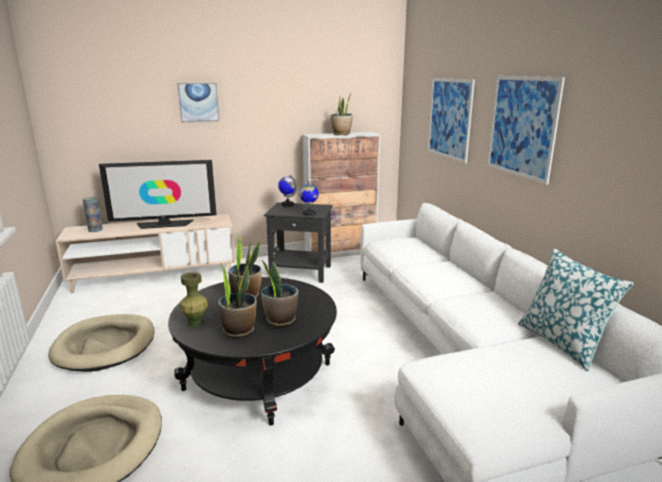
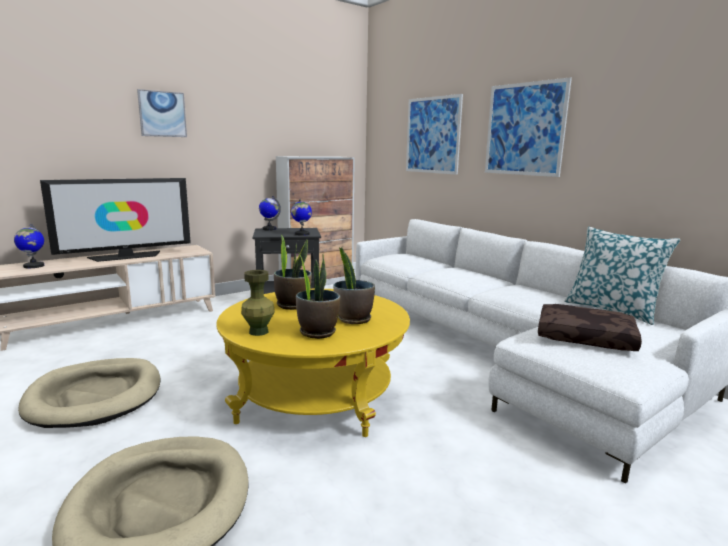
camera: 20 degrees left, 5 degrees down
vase [83,197,103,232] -> globe [14,224,44,268]
black coffee table [168,277,337,425] -> yellow coffee table [216,289,410,437]
potted plant [331,94,352,135] -> none
none -> brown pillow [538,304,642,351]

